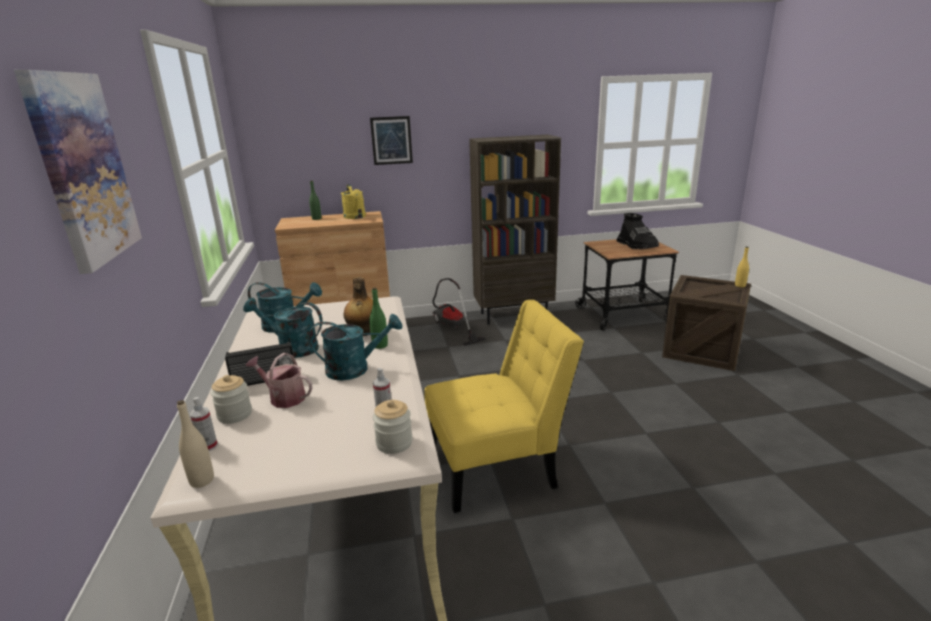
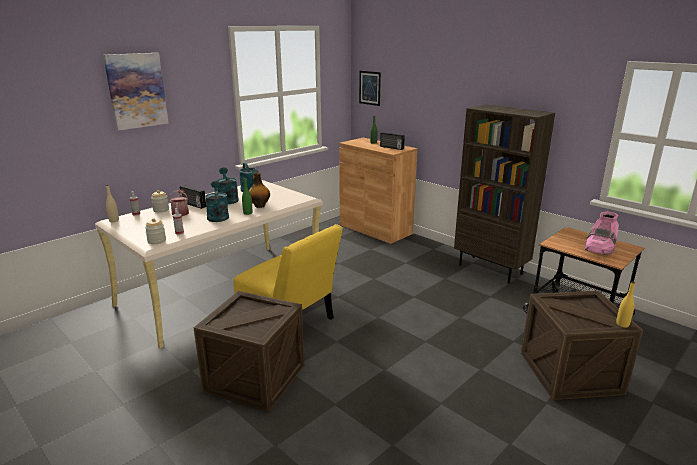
camera: 55 degrees right, 0 degrees up
turquoise watering can [309,314,402,380] -> turquoise watering can turned 150 degrees counterclockwise [205,181,229,222]
yellow watering can [341,184,366,219] -> radio [380,132,405,150]
picture [370,116,413,165] -> picture moved to [359,71,381,106]
vacuum cleaner [432,278,486,346] -> none
black boot [617,213,659,249] -> pink boot [584,211,619,255]
none -> crate [194,291,304,412]

